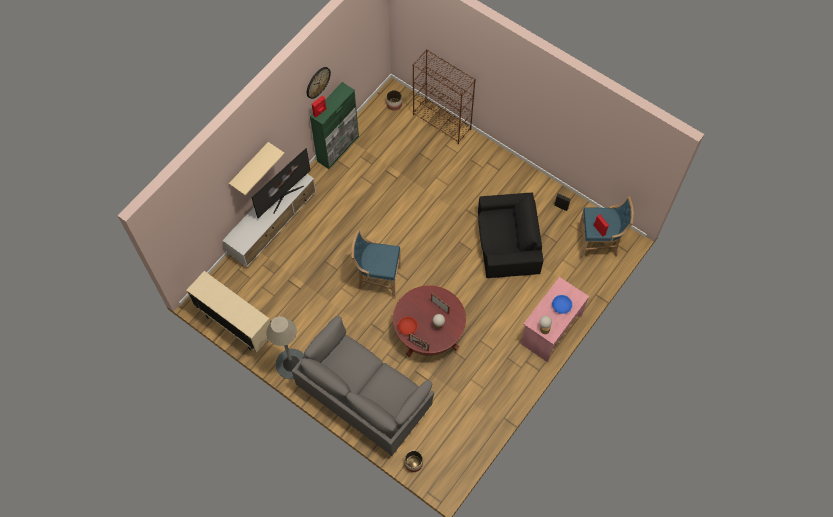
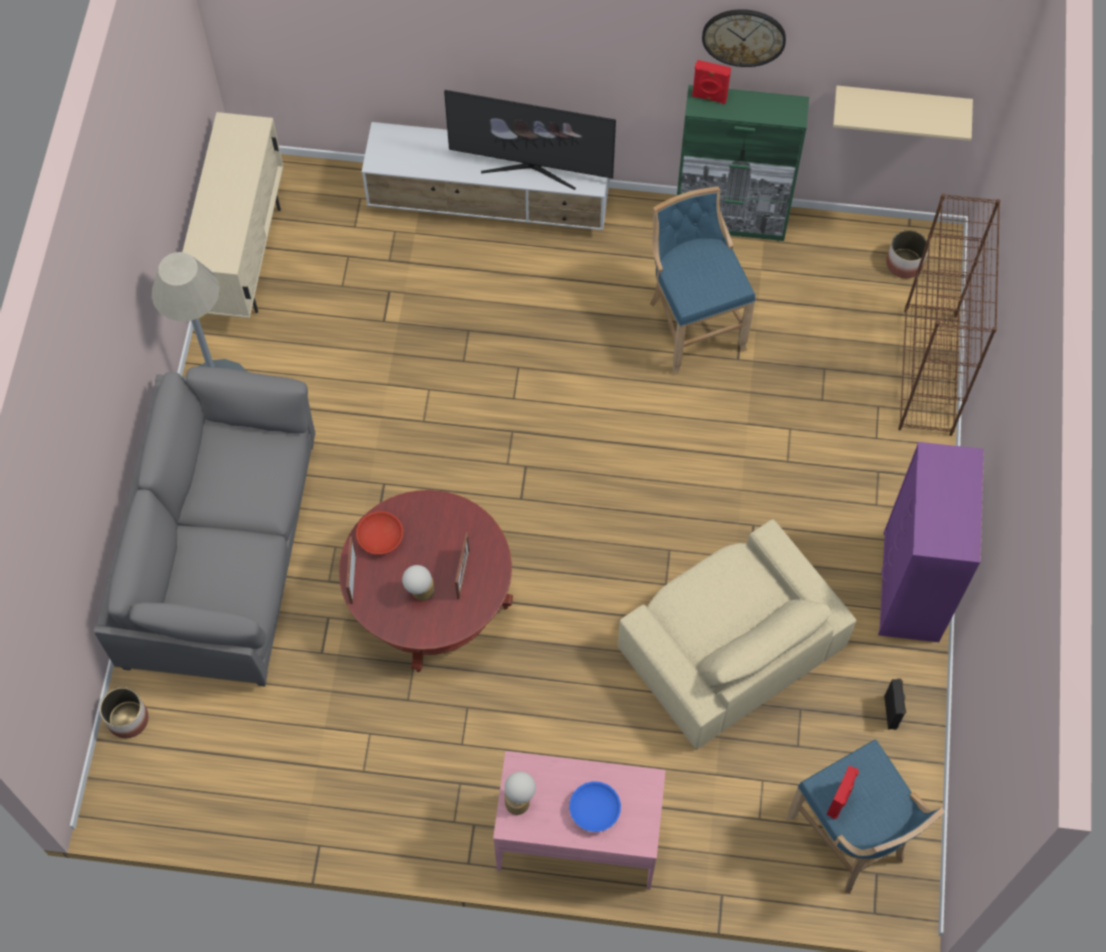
camera: 60 degrees right, 0 degrees up
beige shelf [229,142,285,195] -> beige shelf moved to [833,85,973,141]
blue stool [352,230,401,299] -> blue stool moved to [650,186,755,375]
black armchair [478,193,543,278] -> beige armchair [618,519,857,749]
none -> purple dresser [878,442,984,642]

